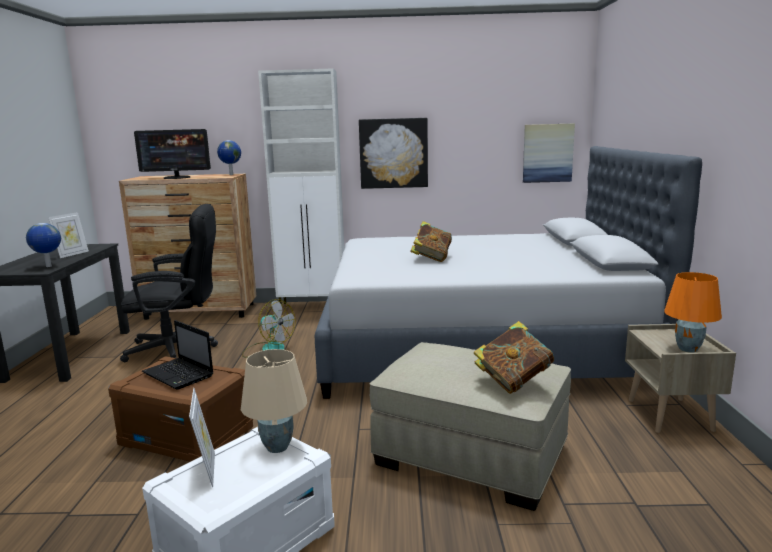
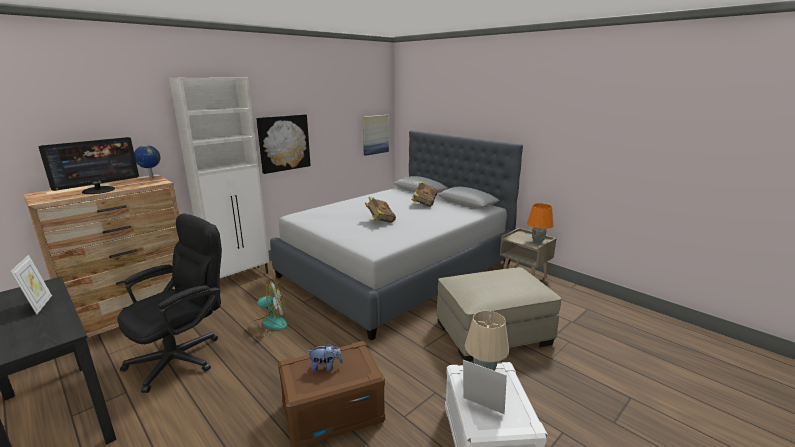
camera: 45 degrees left, 5 degrees up
globe [26,223,61,267] -> none
laptop [142,320,214,390] -> plush toy [308,343,343,372]
book [474,321,554,394] -> book moved to [411,181,438,207]

